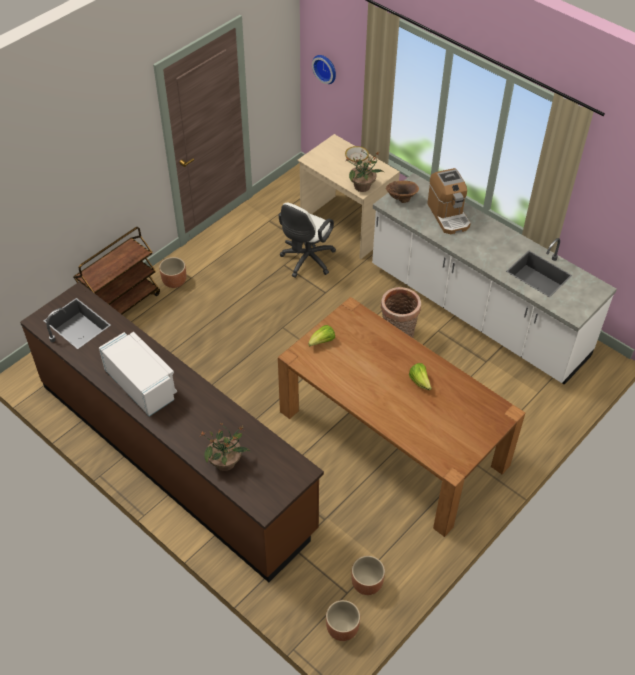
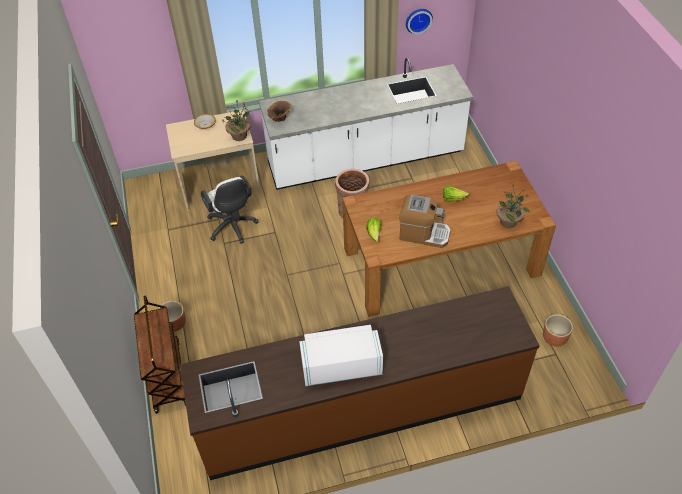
camera: 55 degrees left, 0 degrees up
potted plant [199,422,250,471] -> potted plant moved to [497,184,530,228]
wall clock [312,55,336,84] -> wall clock moved to [406,9,433,34]
brown planter [326,600,360,641] -> none
coffee machine [427,168,471,234] -> coffee machine moved to [399,194,451,248]

